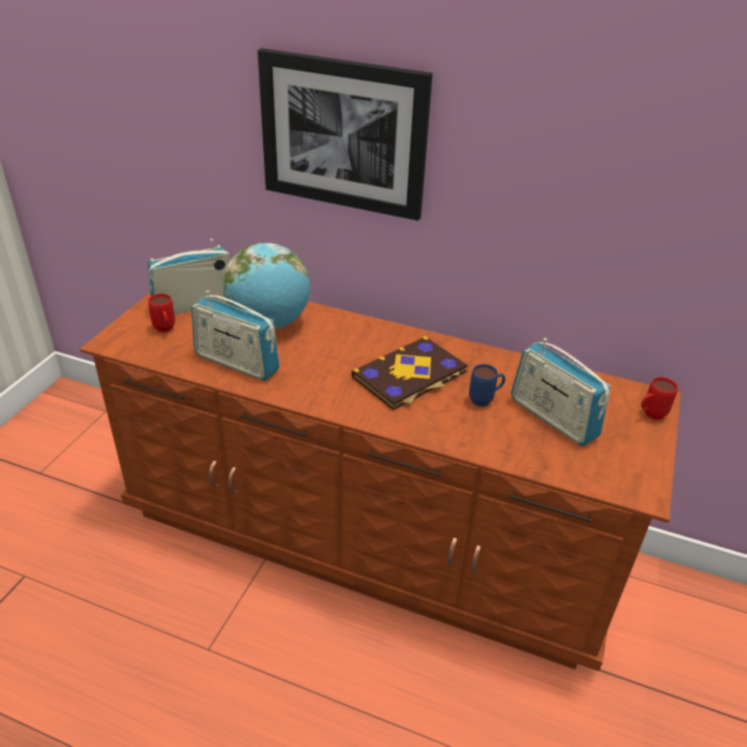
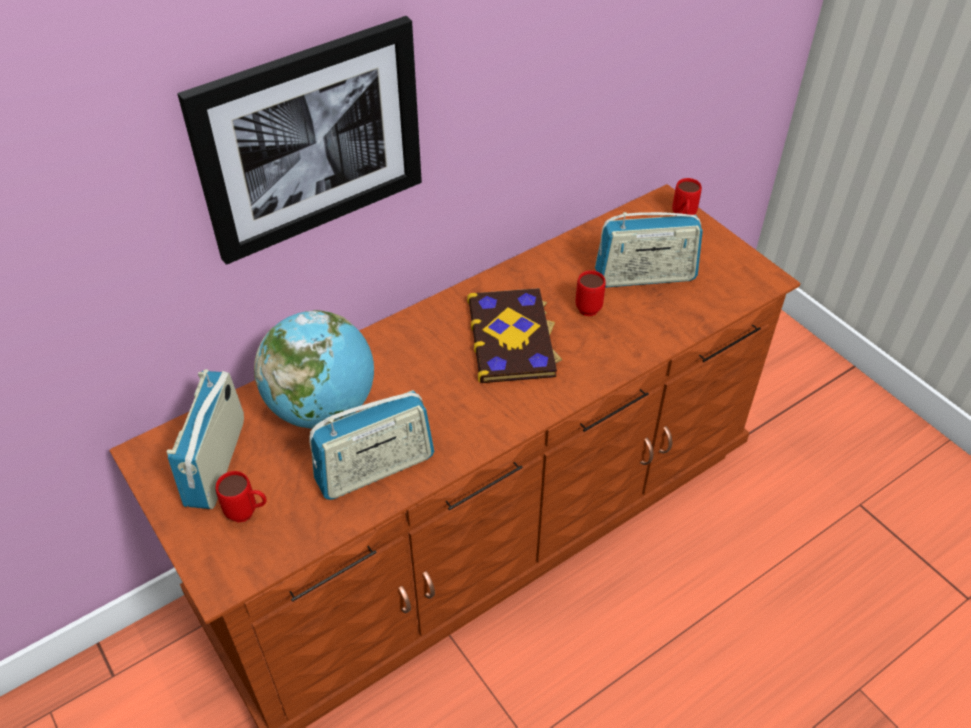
camera: 55 degrees left, 10 degrees up
blue mug [469,364,505,407] -> red mug [575,271,606,316]

